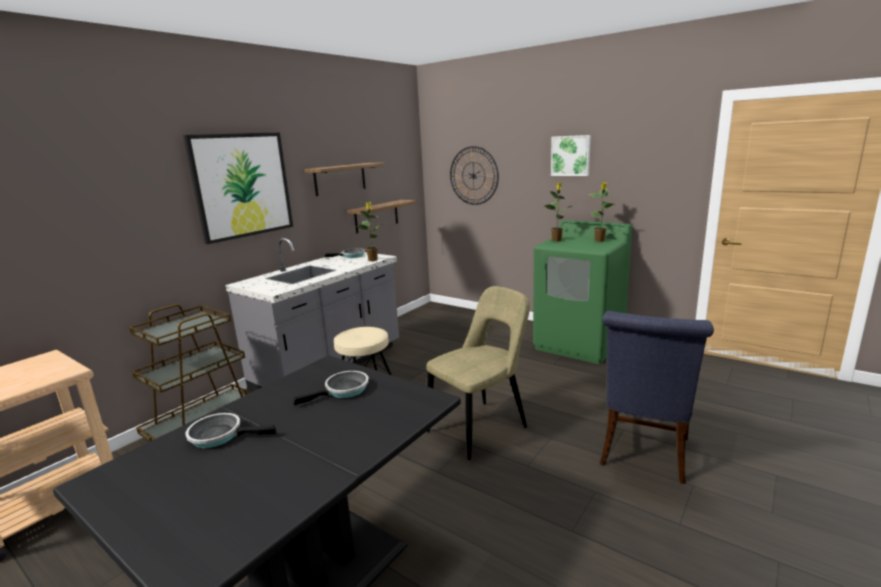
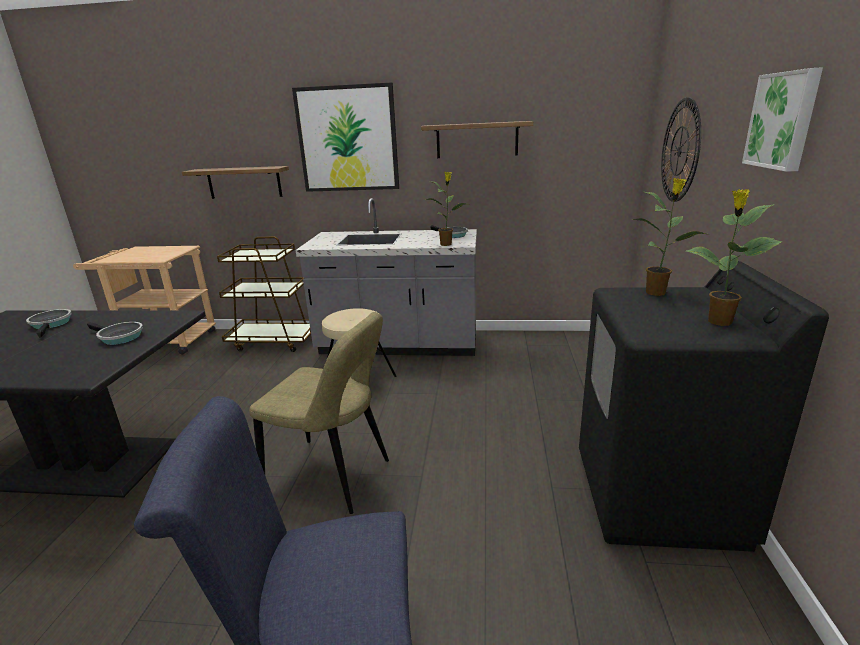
camera: 60 degrees right, 5 degrees up
shelf [347,200,416,233] -> shelf moved to [182,166,289,199]
green washing machine [533,220,632,364] -> black washing machine [579,261,829,552]

